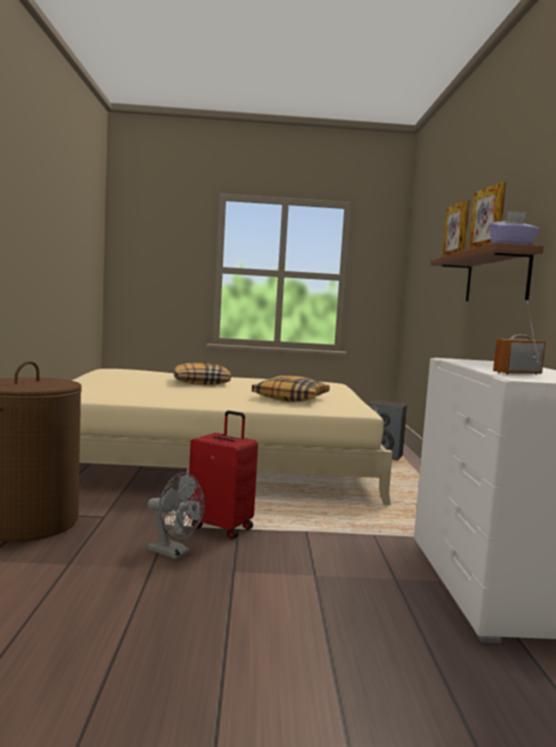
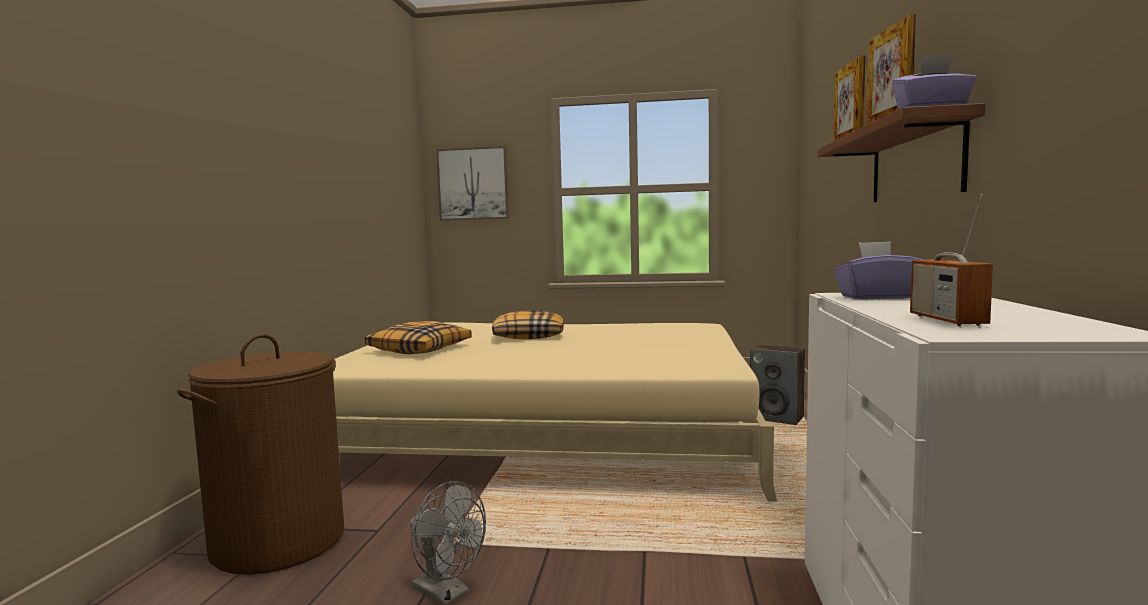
camera: 10 degrees right, 0 degrees up
red suitcase [187,411,258,539] -> none
pillow [252,376,330,402] -> pillow moved to [365,321,472,354]
radio [493,302,546,375] -> radio turned 75 degrees counterclockwise [910,194,993,326]
none -> picture [436,146,509,220]
none -> purple tissue box [834,241,923,300]

